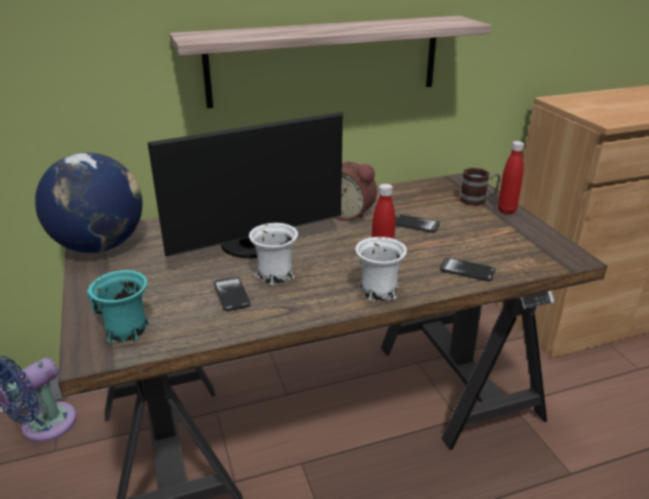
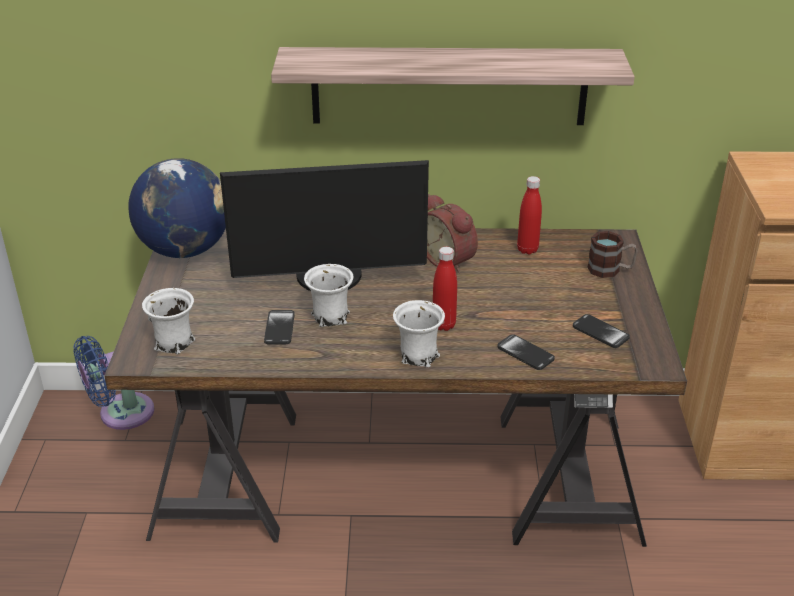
camera: 20 degrees right, 5 degrees up
turquoise mug [86,270,149,343] -> white mug [142,288,195,354]
phone [395,214,440,233] -> phone moved to [573,314,630,348]
red bottle [498,141,524,214] -> red bottle moved to [517,176,542,255]

